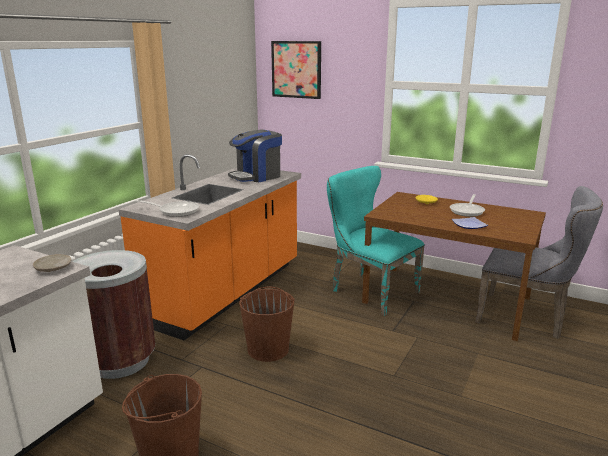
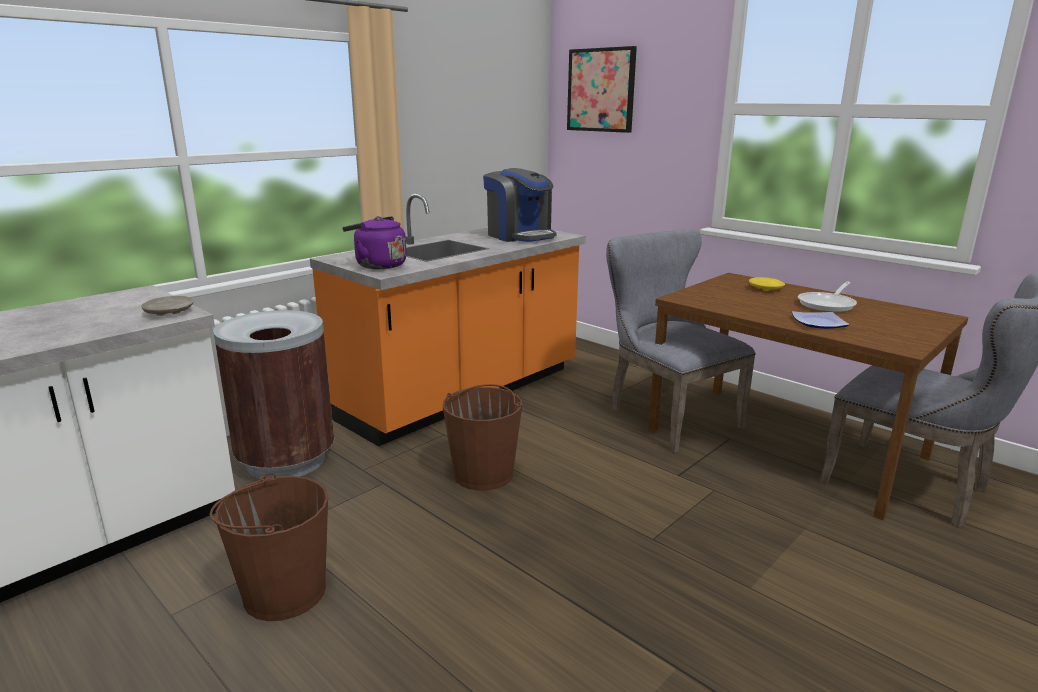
camera: 15 degrees right, 0 degrees up
frying pan [136,200,199,217] -> purple kettle [342,216,407,269]
coffee machine [228,129,282,182] -> coffee machine turned 105 degrees counterclockwise [483,168,557,242]
turquoise chair [327,166,425,316] -> grey chair [606,229,756,453]

